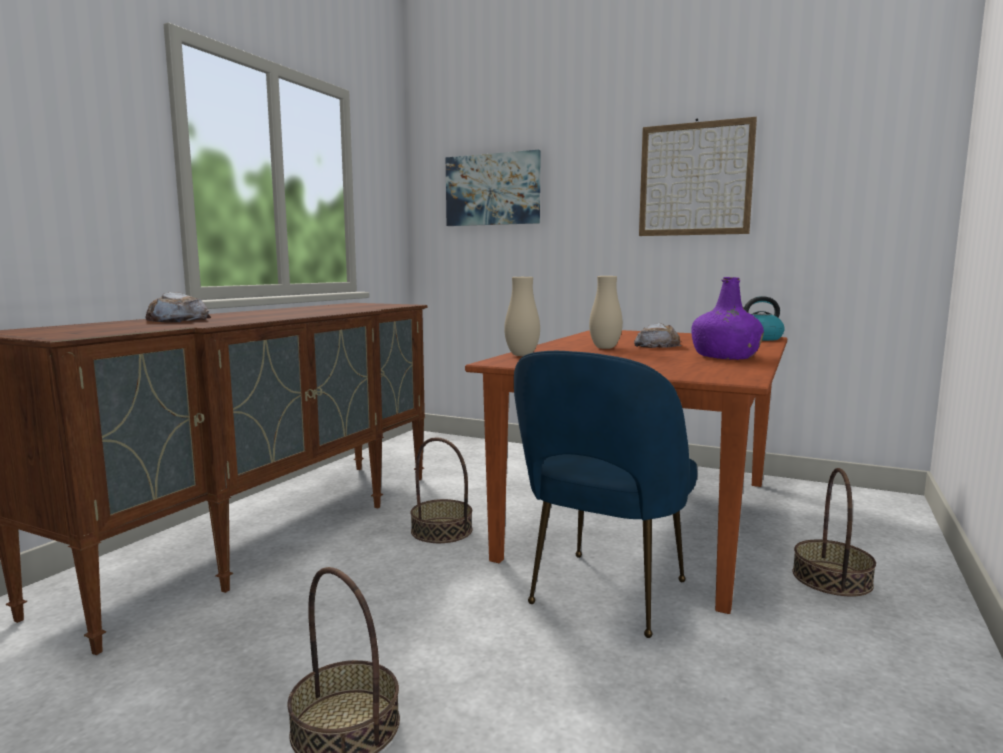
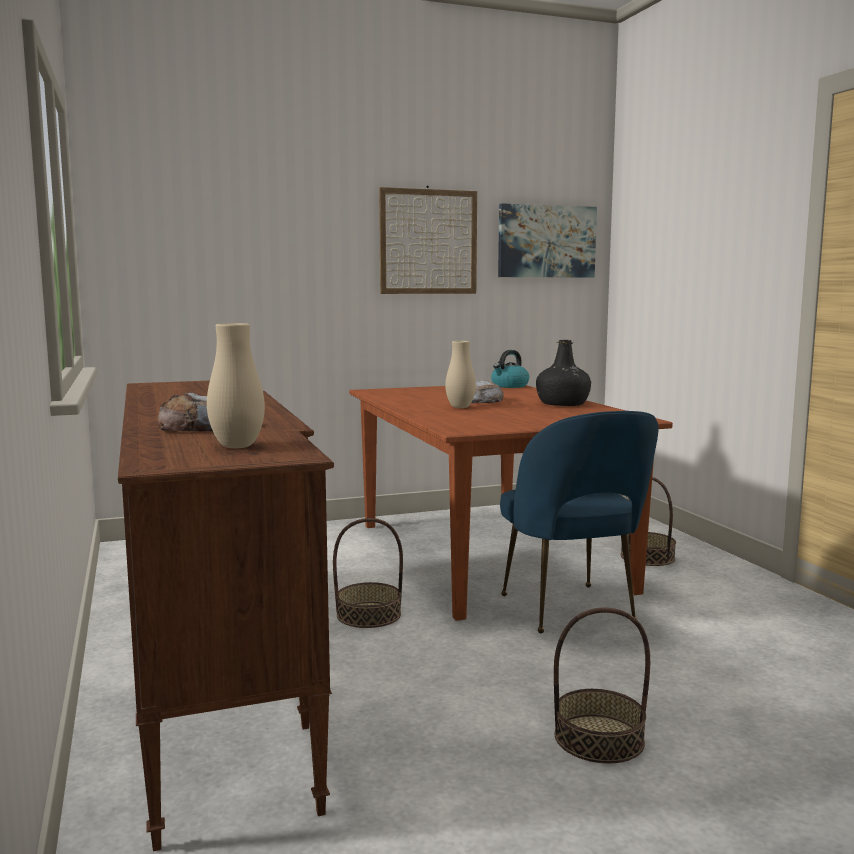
camera: 45 degrees left, 0 degrees up
picture [446,150,541,226] -> picture moved to [498,203,597,278]
beige vase [504,277,540,356] -> beige vase moved to [207,323,265,448]
purple bottle [691,277,764,360] -> black bottle [536,340,591,406]

